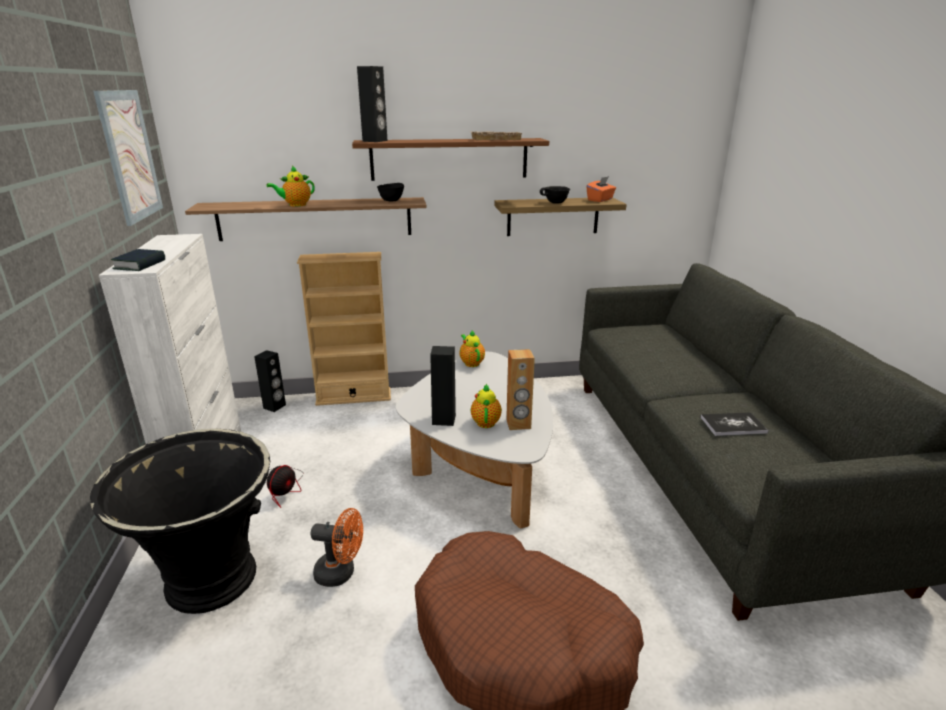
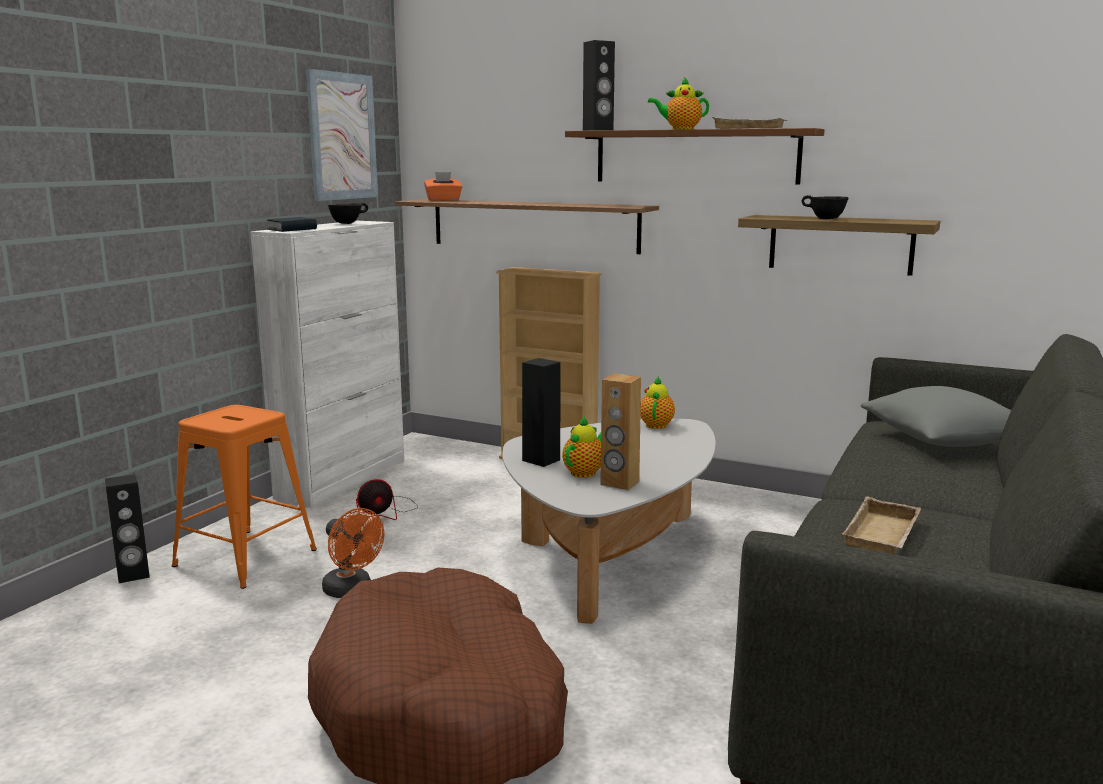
camera: 35 degrees right, 10 degrees down
black planter [90,429,270,614] -> orange stool [172,405,317,589]
black speaker [254,350,286,412] -> black speaker moved to [105,474,150,583]
teapot [267,166,315,207] -> teapot moved to [648,77,709,129]
black bowl [377,183,404,201] -> black bowl moved to [328,203,368,224]
orange tissue box [586,176,616,202] -> orange tissue box moved to [424,172,462,201]
book [700,412,768,436] -> beige tray [842,496,921,554]
none -> grey pillow [861,386,1011,447]

